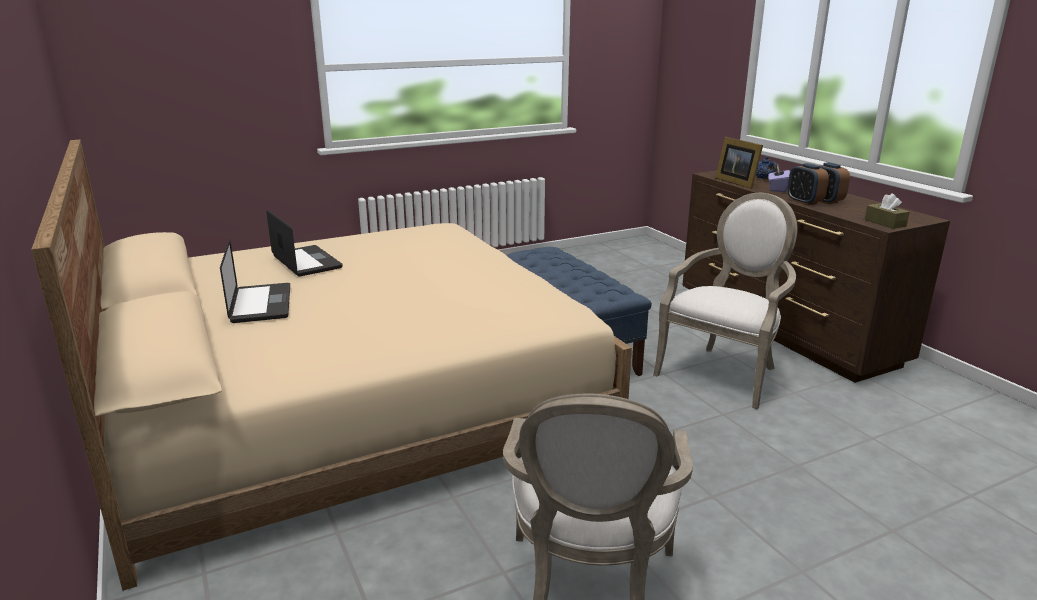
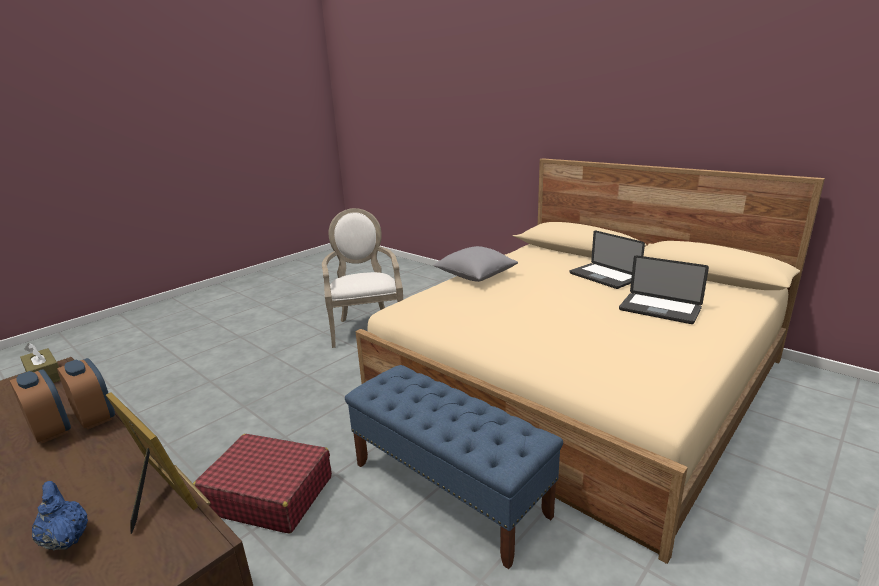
camera: 160 degrees right, 0 degrees up
armchair [653,193,798,409] -> red suitcase [193,434,332,534]
purple tissue box [768,165,790,192] -> none
none -> grey pillow [433,246,518,282]

